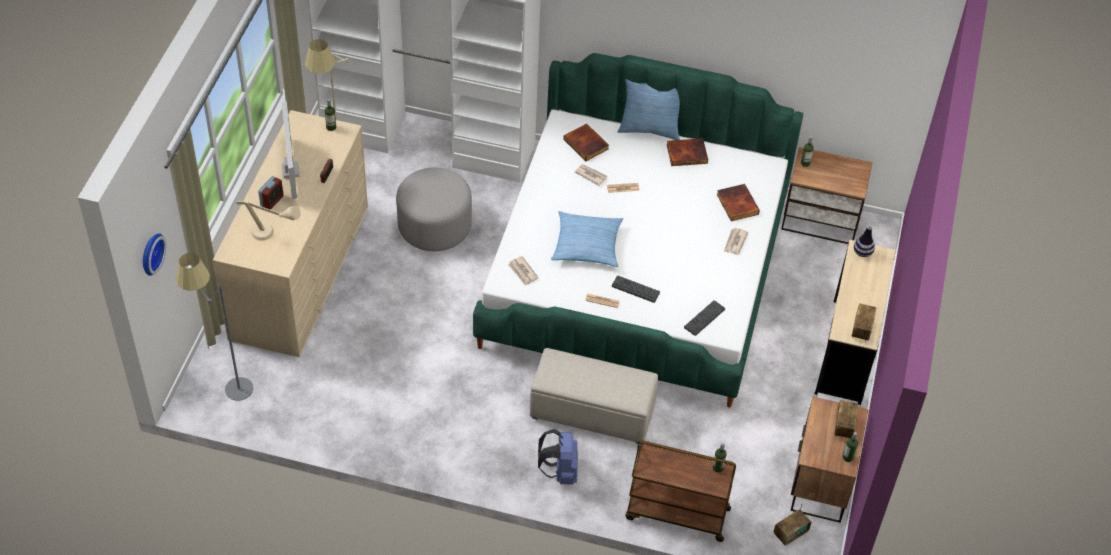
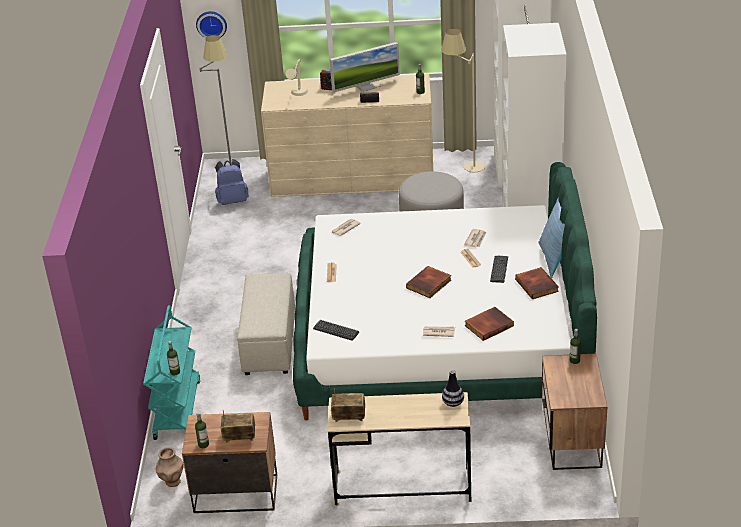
camera: 80 degrees right, 15 degrees down
blue backpack [538,429,578,485] -> blue backpack moved to [215,159,249,205]
pillow [551,211,623,267] -> none
book [563,124,609,161] -> book moved to [406,266,451,298]
keyboard [612,276,660,303] -> keyboard moved to [490,256,508,283]
brown cart [625,440,736,542] -> turquoise cart [143,305,200,440]
radio [774,503,811,546] -> brown vase [156,447,184,487]

